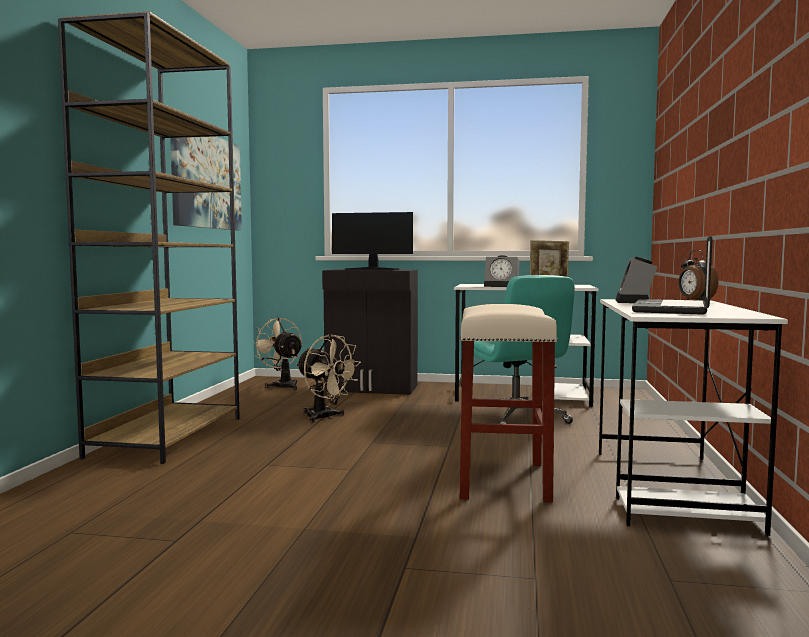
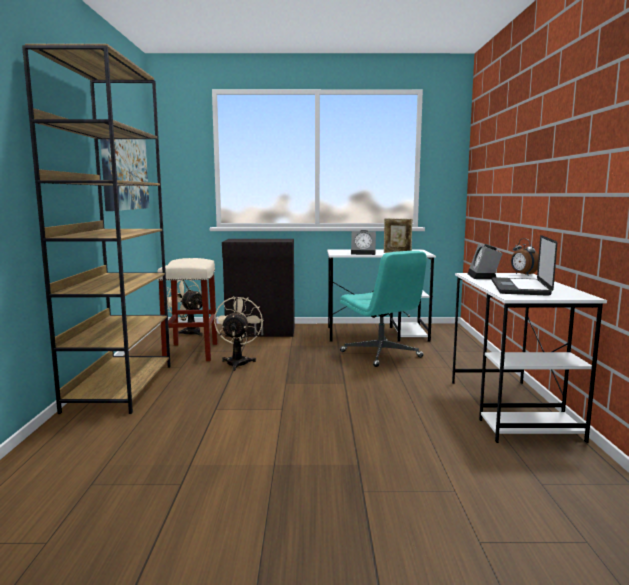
camera: 10 degrees left, 5 degrees up
beige fan [296,334,361,423] -> beige fan turned 120 degrees counterclockwise [214,296,264,371]
monitor [332,212,413,270] -> none
beige stool [460,304,558,502] -> beige stool moved to [157,258,218,361]

